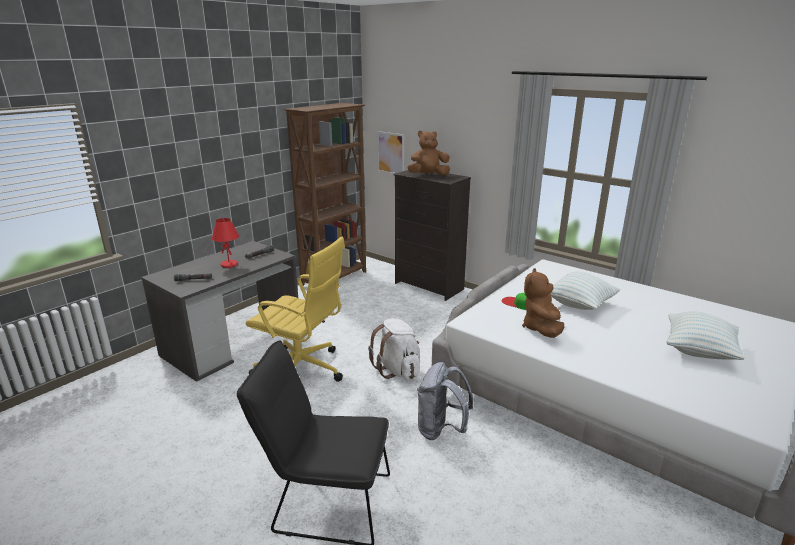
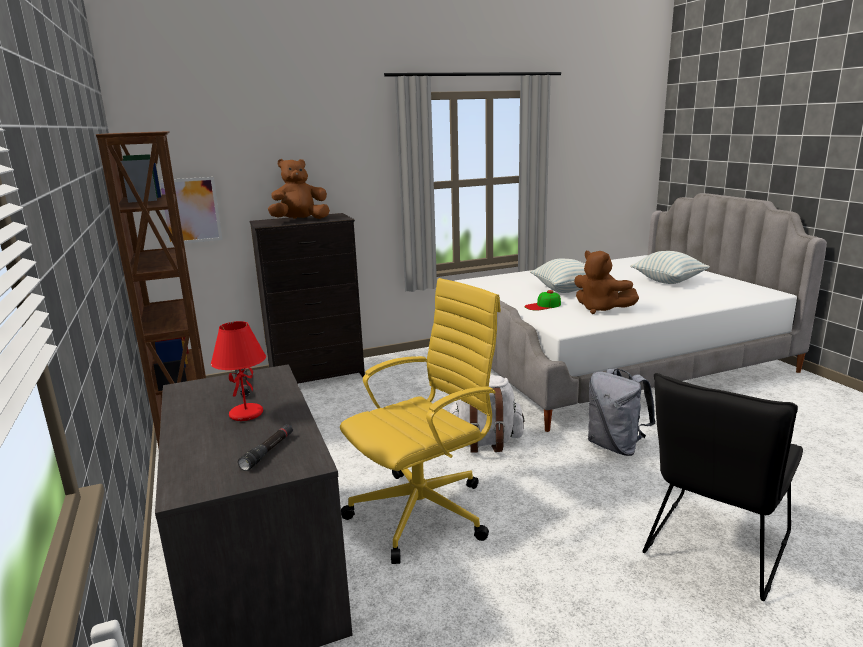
camera: 60 degrees left, 5 degrees down
brown plush toy [407,131,450,176] -> brown plush toy turned 45 degrees clockwise [268,159,330,219]

